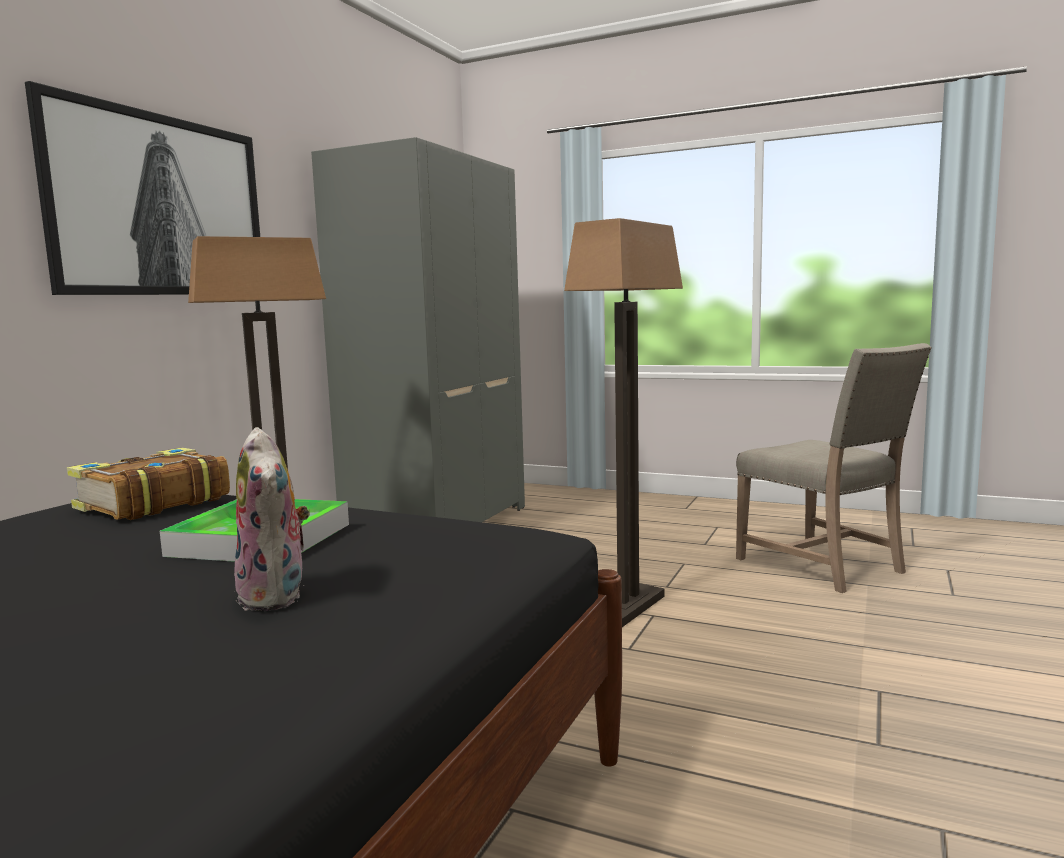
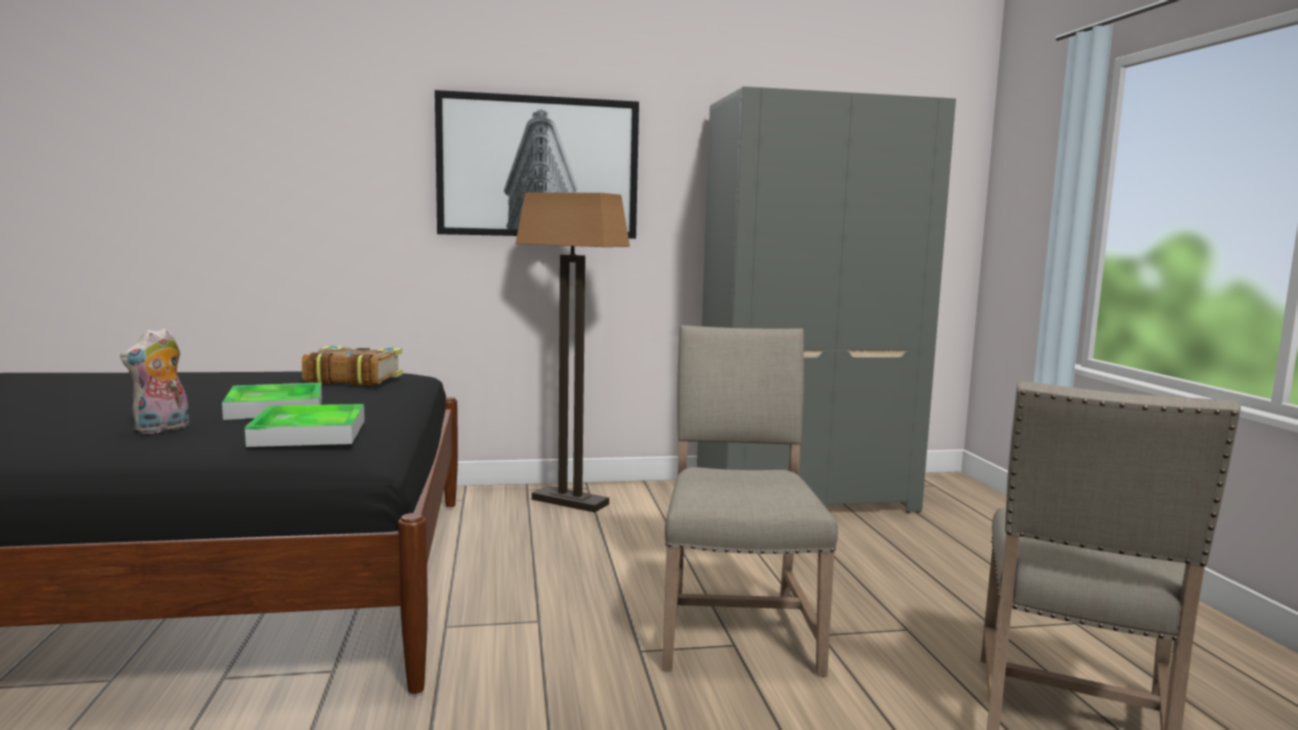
camera: 55 degrees right, 0 degrees up
floor lamp [564,218,683,627] -> beige chair [662,325,838,677]
none -> tray [245,404,365,447]

